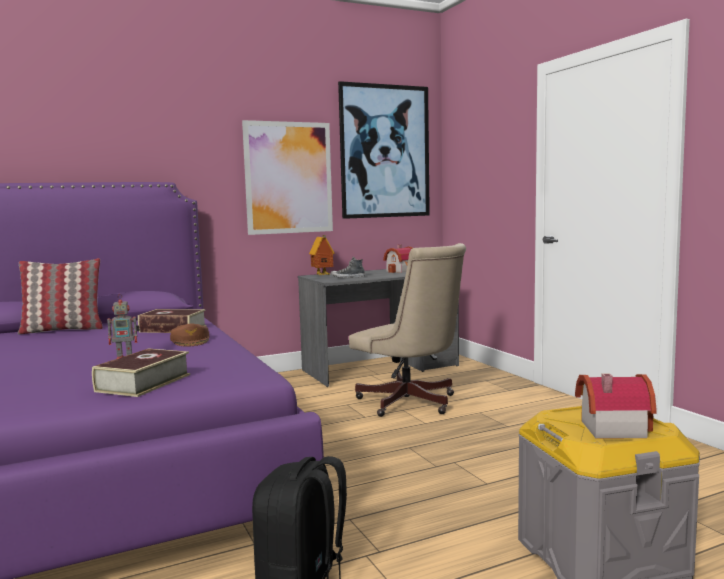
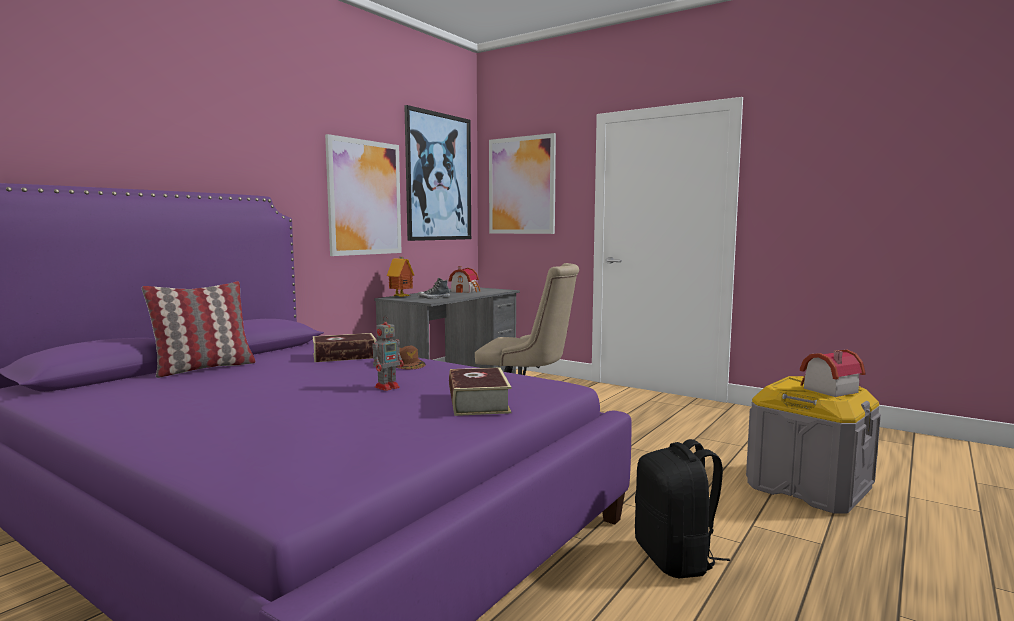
camera: 30 degrees left, 0 degrees up
none -> picture [489,133,556,234]

